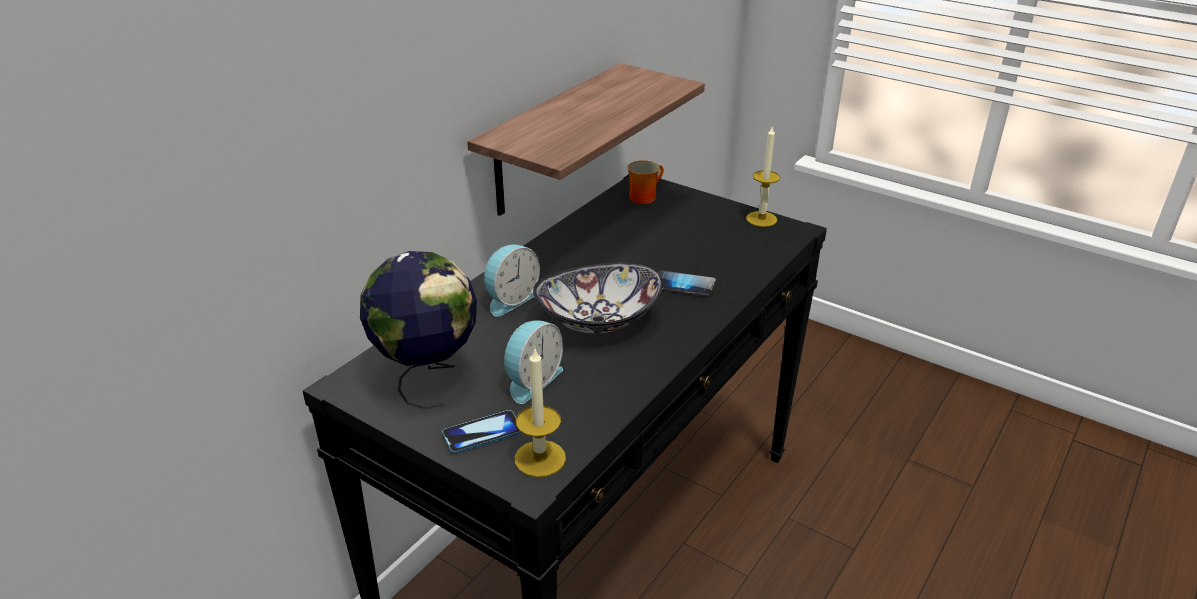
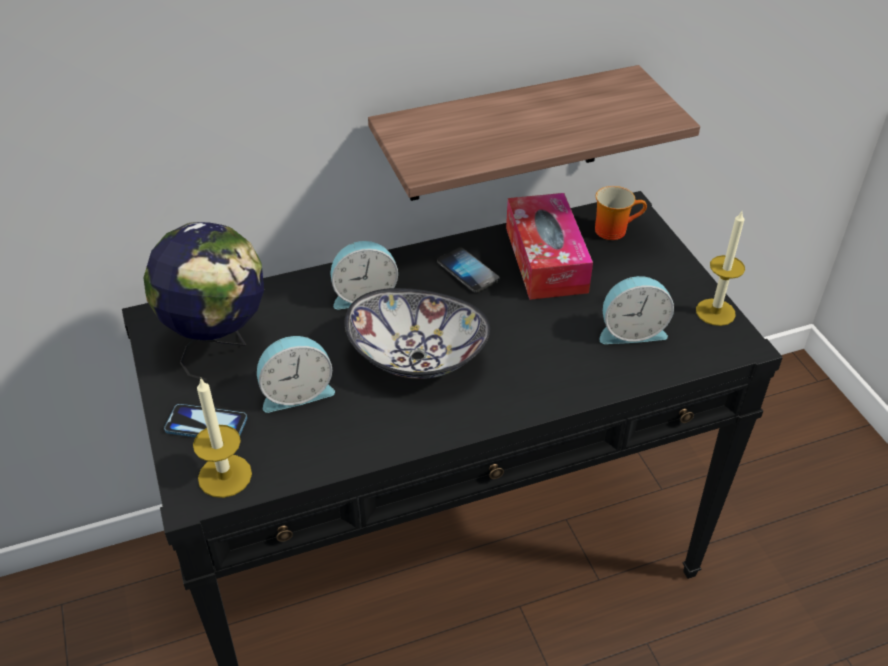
camera: 35 degrees right, 10 degrees up
phone [658,270,716,296] -> phone moved to [437,247,500,293]
none -> tissue box [506,193,593,300]
none -> alarm clock [599,276,674,344]

